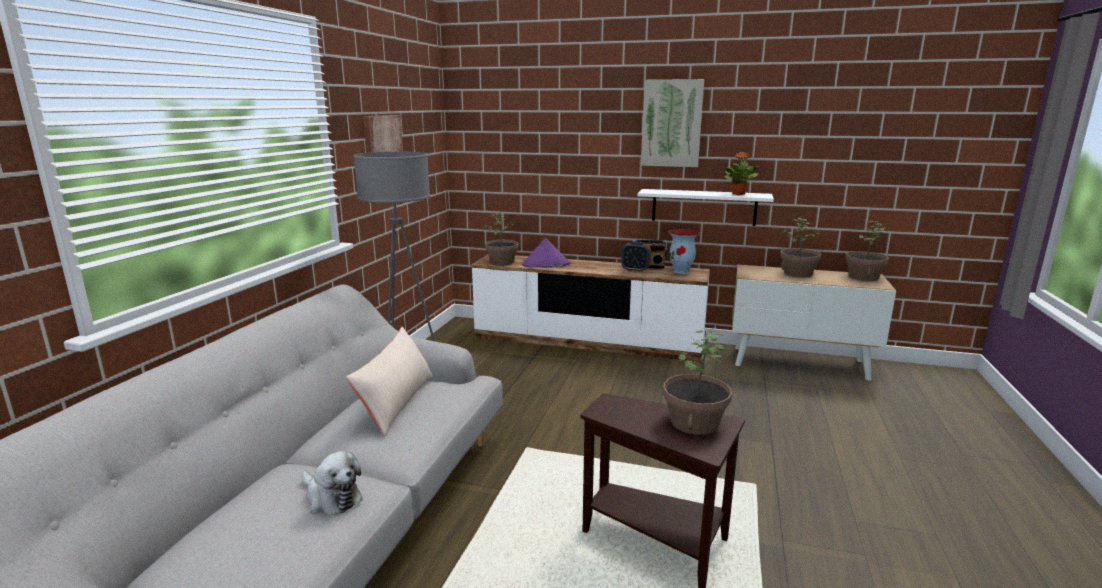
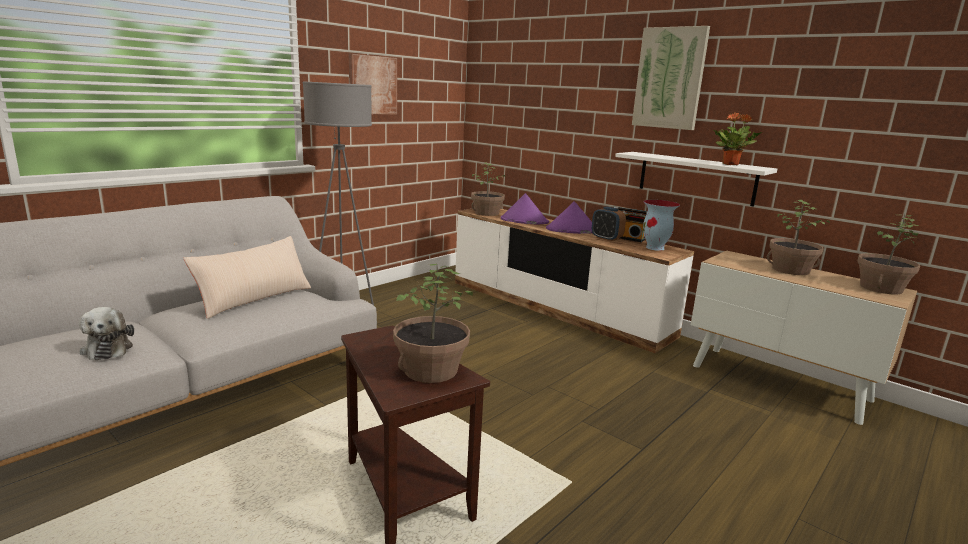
camera: 25 degrees right, 0 degrees up
none -> purple hat [546,201,592,234]

